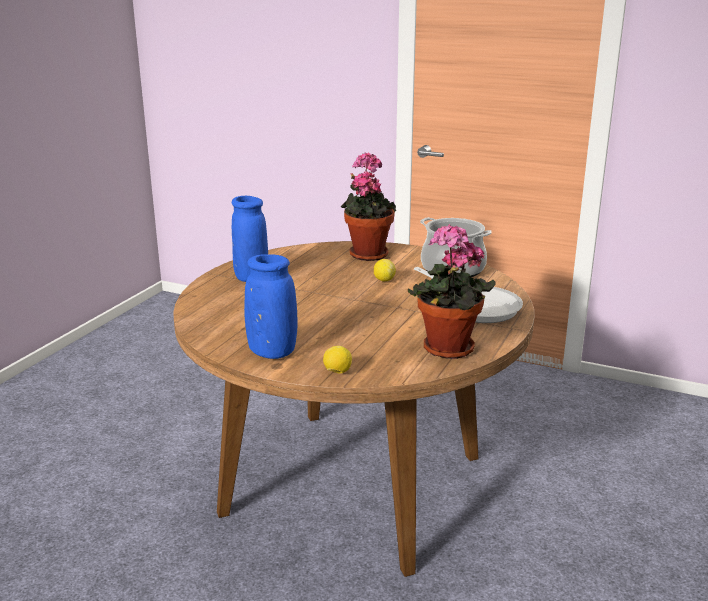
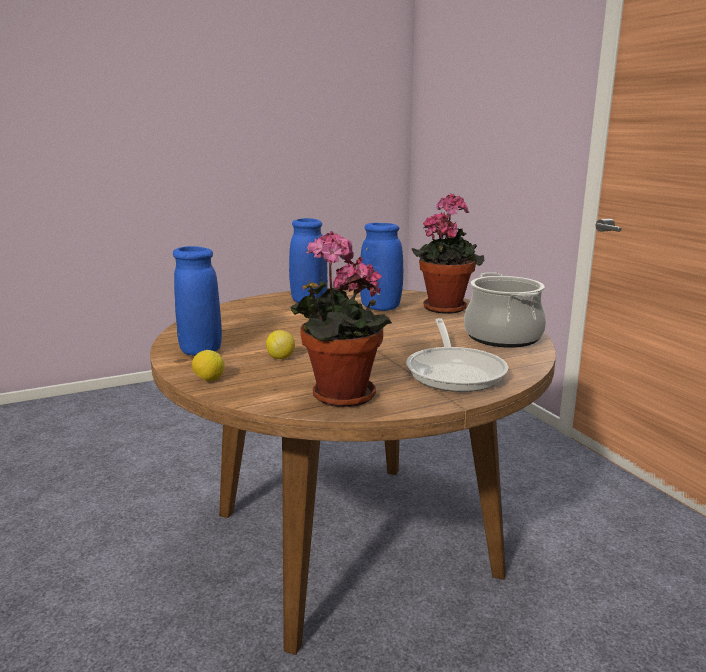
camera: 40 degrees right, 5 degrees down
lemon [374,259,396,281] -> lemon moved to [266,330,295,359]
none -> blue vase [360,223,403,311]

